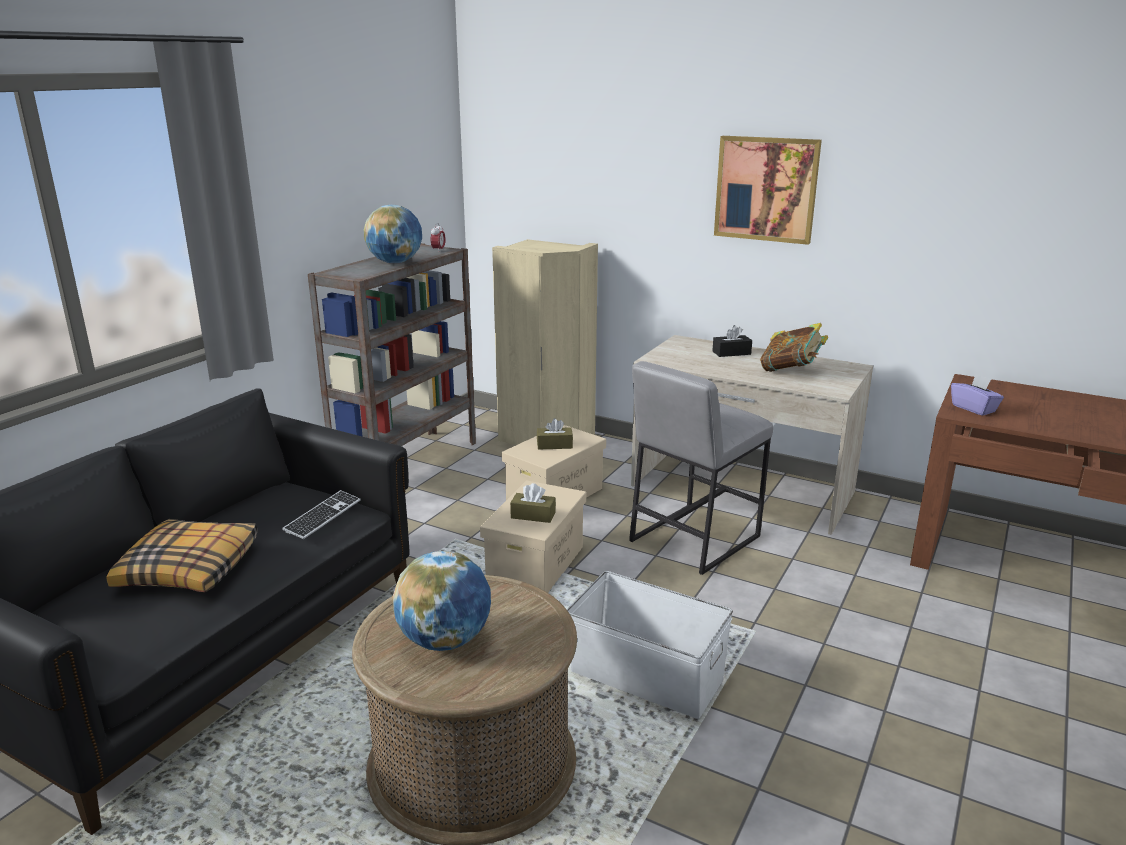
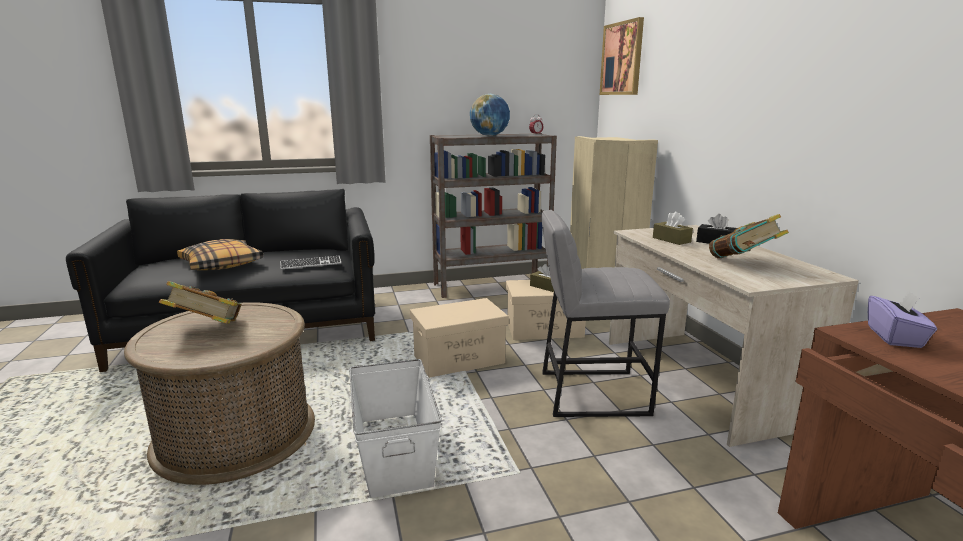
camera: 45 degrees right, 5 degrees down
globe [392,551,491,651] -> book [159,281,241,324]
brown tissue box [510,483,556,523] -> brown tissue box moved to [653,211,693,245]
picture [714,136,822,245] -> picture moved to [600,17,644,95]

